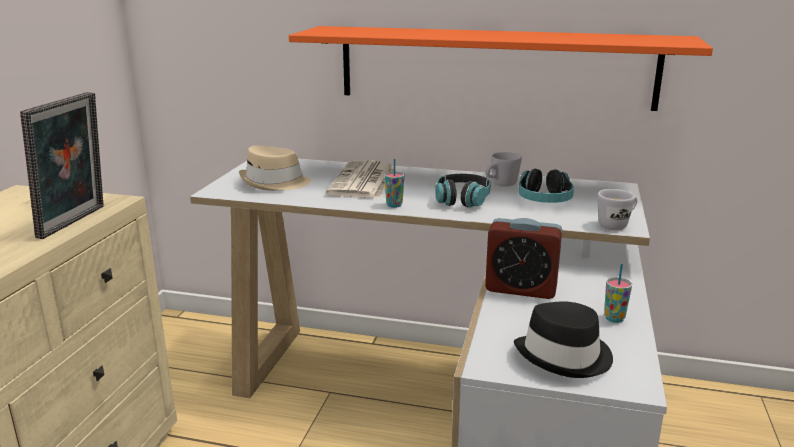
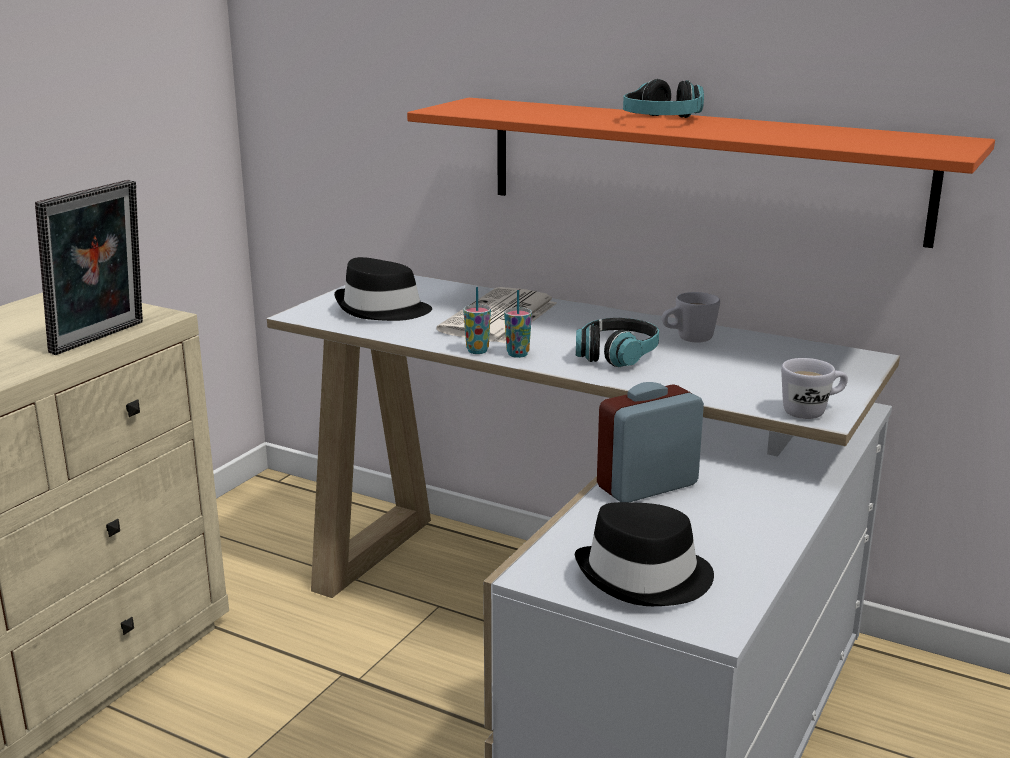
camera: 15 degrees right, 0 degrees up
beige hat [239,145,312,190] -> black hat [334,257,432,321]
alarm clock [485,218,562,299] -> alarm clock turned 120 degrees clockwise [597,382,704,502]
headphones [518,169,574,203] -> headphones moved to [623,79,704,118]
cup [604,264,632,323] -> cup moved to [464,287,491,354]

